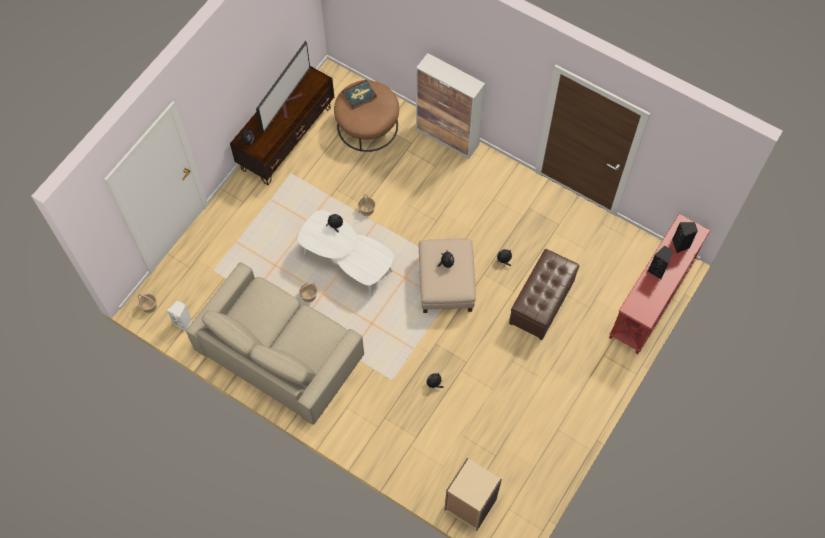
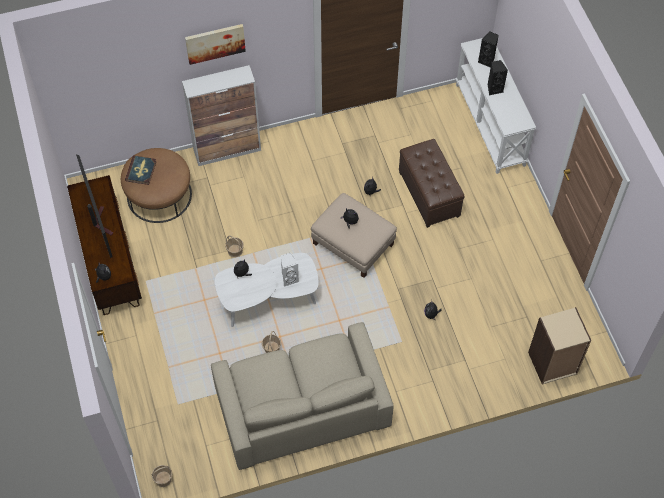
camera: 50 degrees left, 5 degrees down
white speaker [167,300,192,331] -> white speaker moved to [281,253,299,287]
red console table [609,214,711,354] -> white console table [456,38,536,174]
none -> picture [185,24,246,65]

